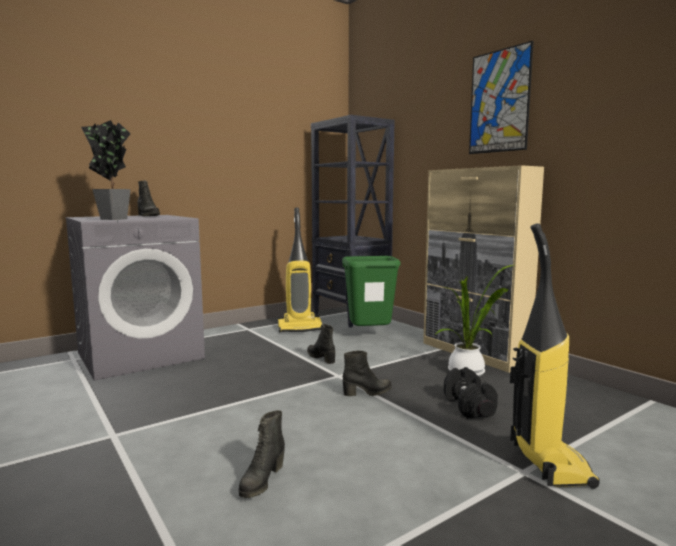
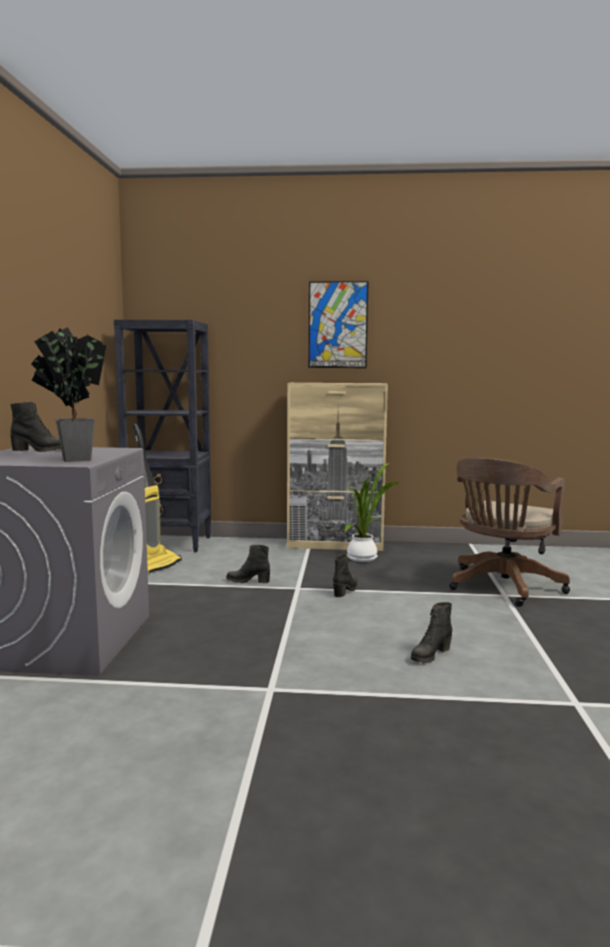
camera: 50 degrees left, 0 degrees up
black boot [239,410,285,498] -> black boot turned 75 degrees clockwise [411,602,452,662]
green trash can [342,256,401,326] -> none
black dumbbell [444,367,498,418] -> none
vacuum cleaner [510,223,600,489] -> brown office chair [449,458,570,607]

